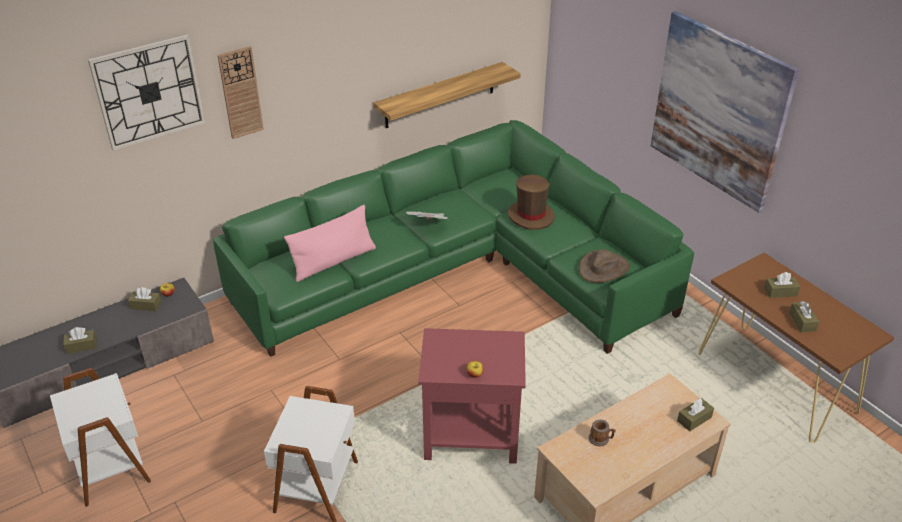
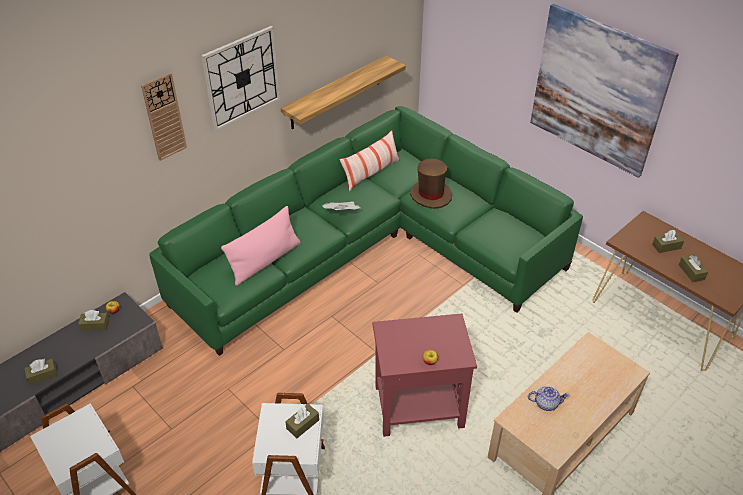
camera: 10 degrees left, 5 degrees up
wall clock [88,34,206,151] -> wall clock moved to [201,26,280,131]
brown hat [579,249,630,283] -> none
mug [589,420,616,446] -> teapot [528,386,570,411]
brown tissue box [677,398,714,431] -> brown tissue box moved to [285,404,319,438]
none -> pillow [340,130,400,191]

